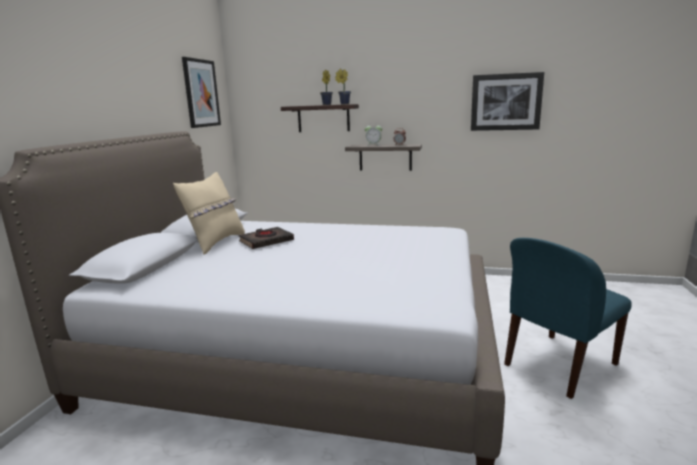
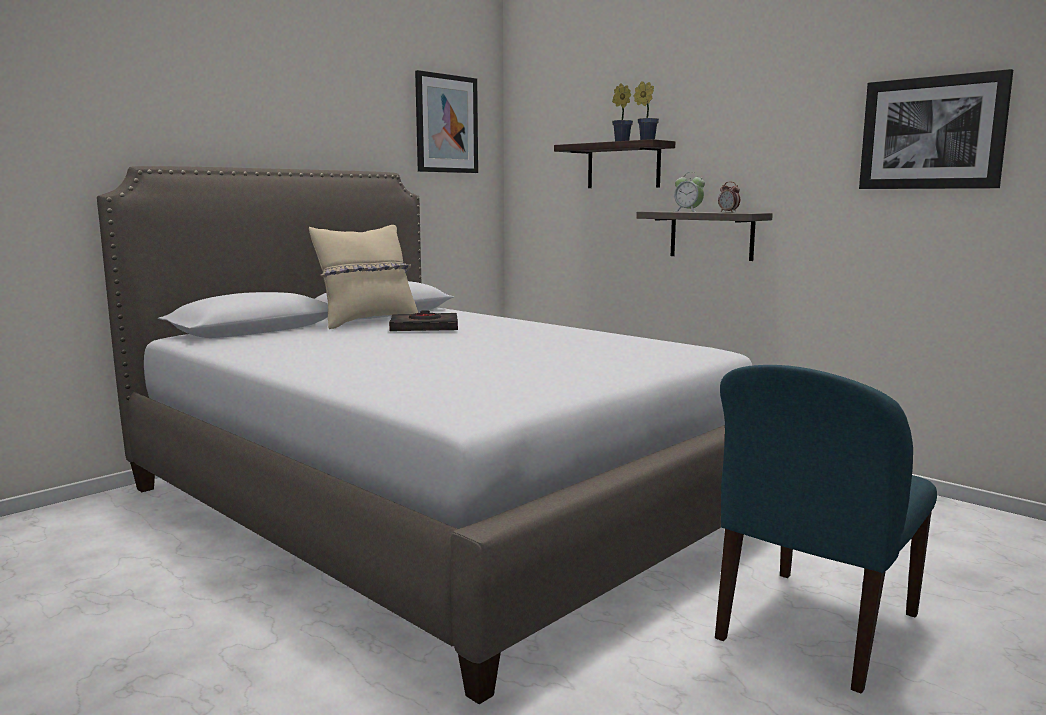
camera: 30 degrees right, 5 degrees down
blue chair [504,238,632,399] -> blue chair turned 45 degrees counterclockwise [715,365,937,694]

